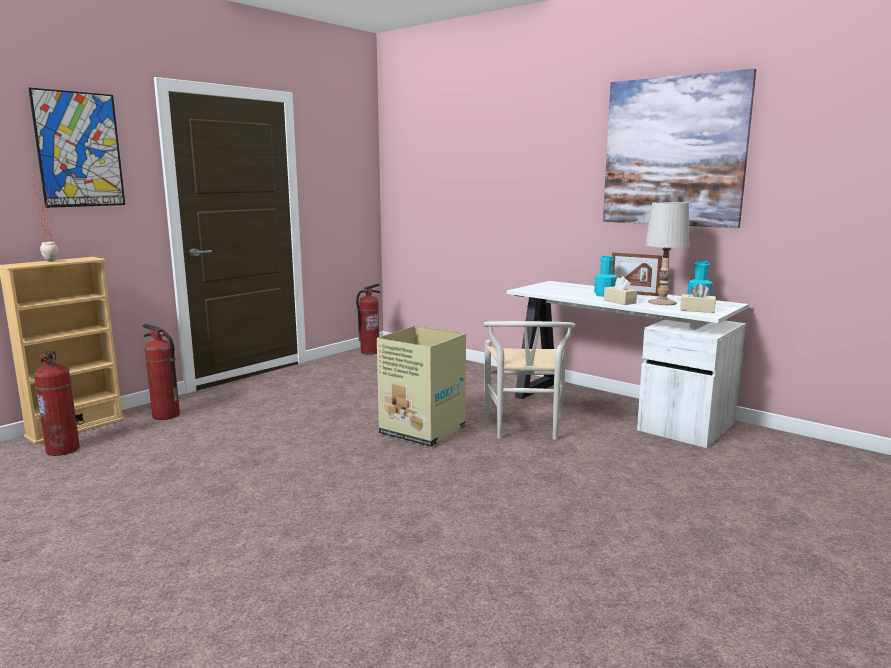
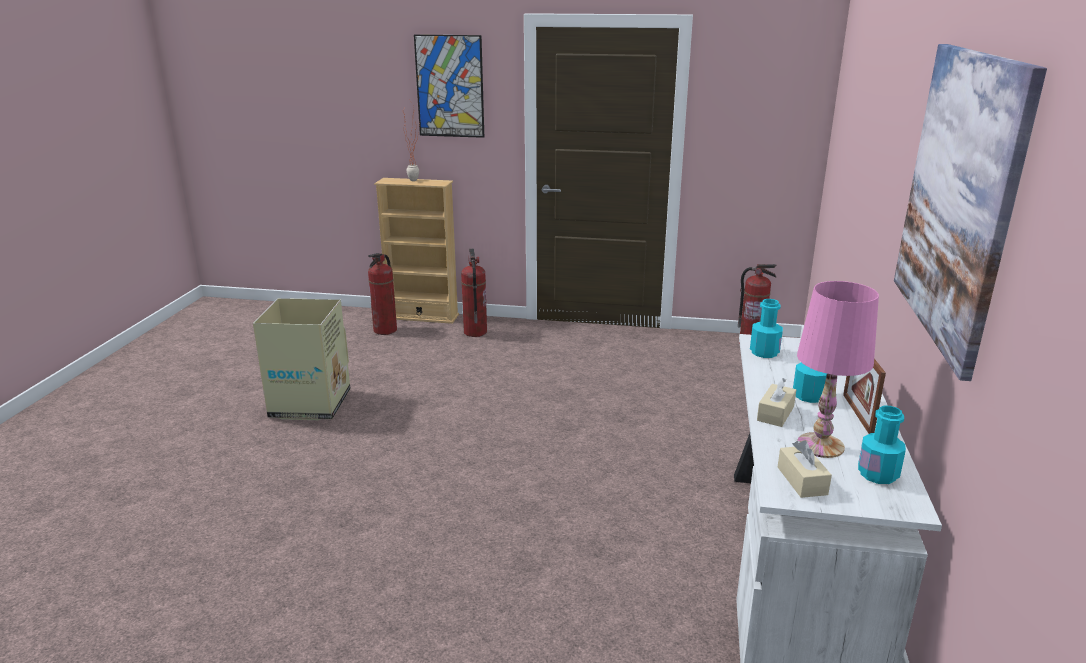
camera: 60 degrees right, 10 degrees up
cardboard box [377,326,466,447] -> cardboard box moved to [253,298,351,420]
white chair [484,321,575,440] -> none
white table lamp [645,202,689,305] -> pink table lamp [797,281,879,458]
none -> turquoise bottle [750,299,783,358]

